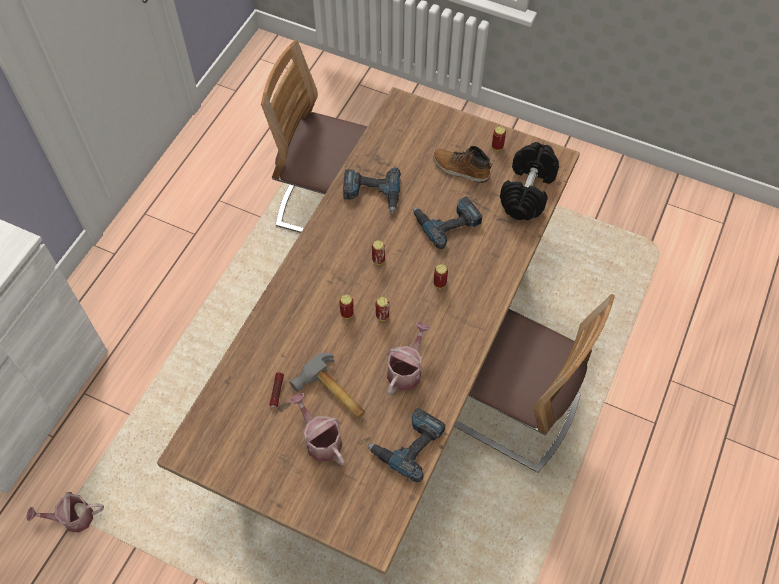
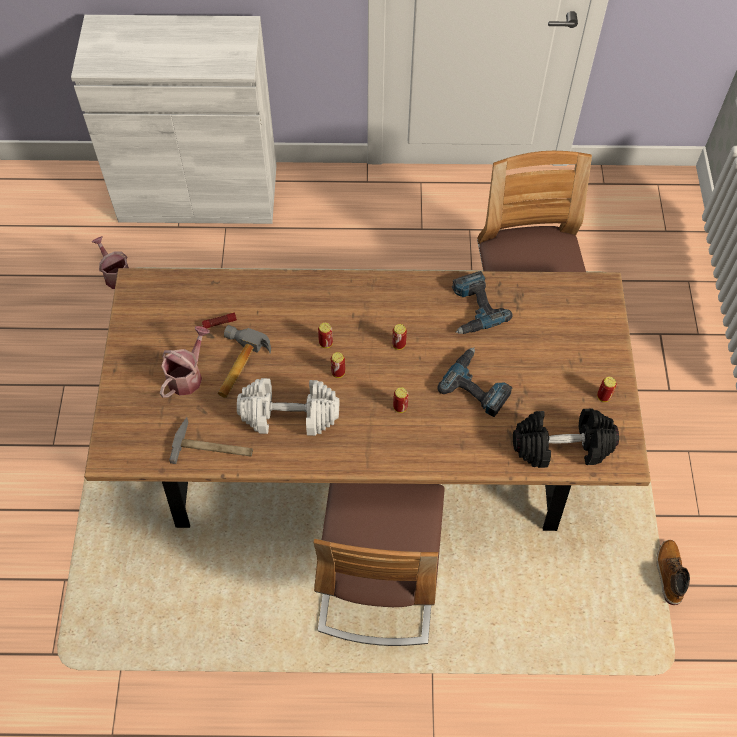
camera: 65 degrees right, 0 degrees up
power drill [367,408,445,482] -> hammer [169,417,253,464]
watering can [387,322,431,395] -> white dumbbell [237,378,339,436]
boot [433,146,493,183] -> boot moved to [656,540,690,605]

